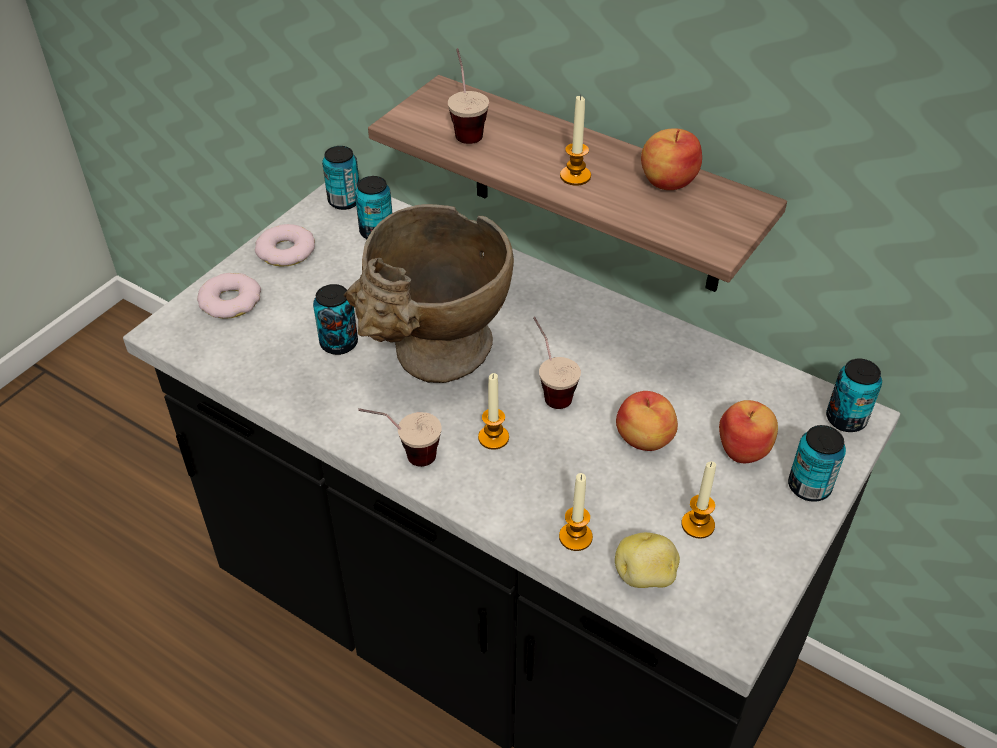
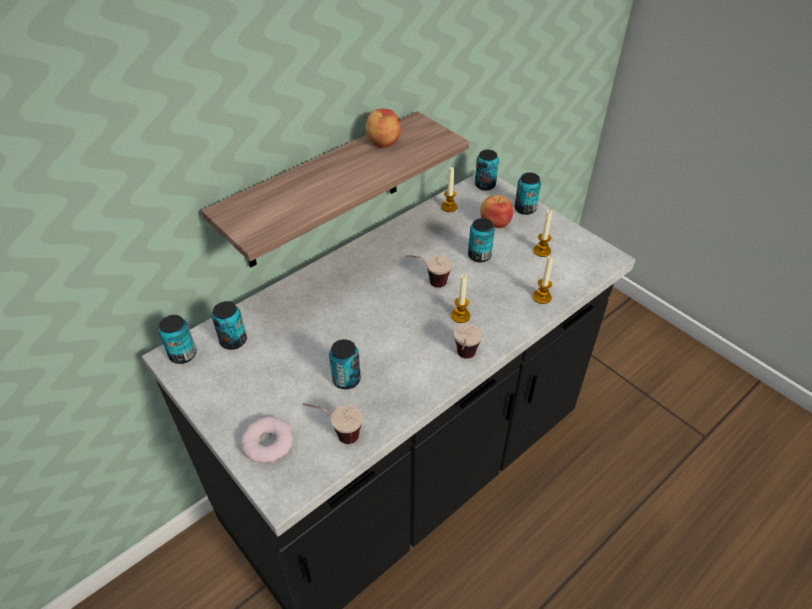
camera: 75 degrees left, 0 degrees up
donut [255,224,315,267] -> none
beige vase [343,204,514,383] -> none
cup [448,48,489,144] -> cup moved to [302,403,363,444]
candle [560,95,591,186] -> candle moved to [441,167,458,212]
potato [615,532,680,588] -> none
apple [616,391,678,451] -> can [468,218,495,262]

